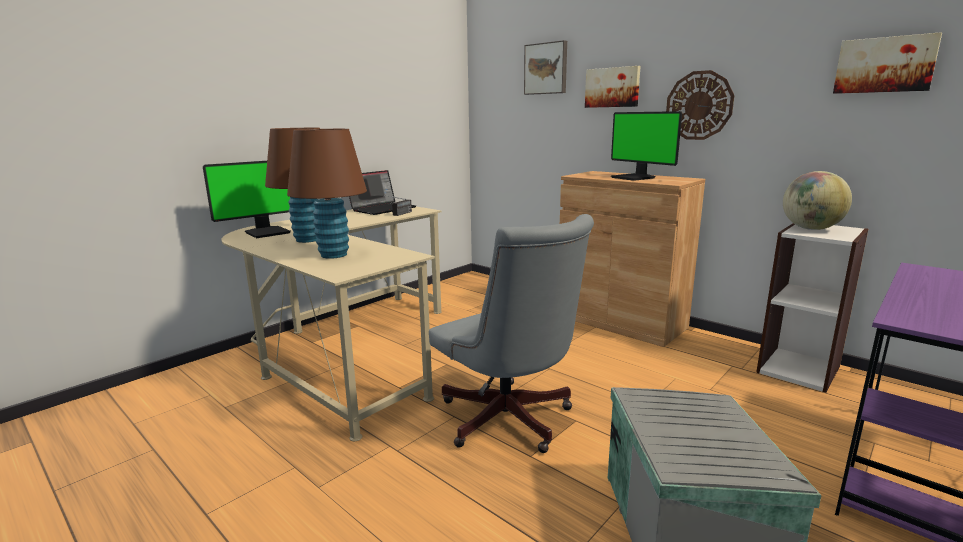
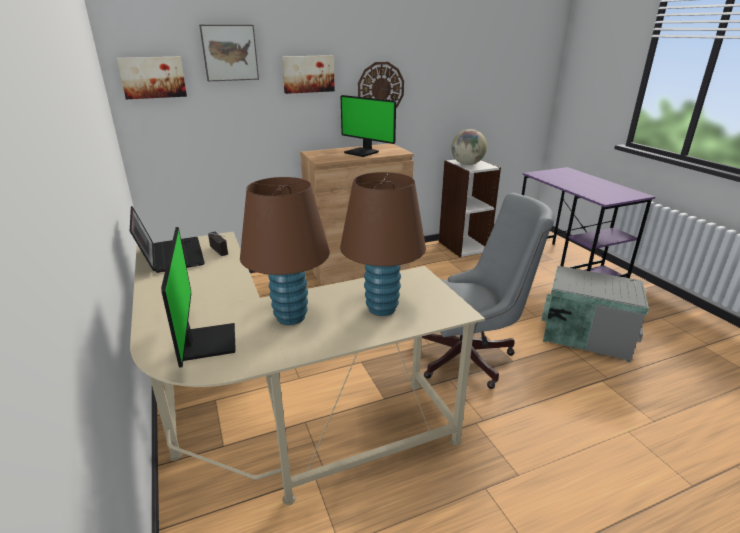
camera: 65 degrees left, 10 degrees up
monitor [611,111,682,181] -> monitor turned 45 degrees clockwise [341,95,396,157]
picture [833,32,942,94] -> picture moved to [117,57,187,99]

